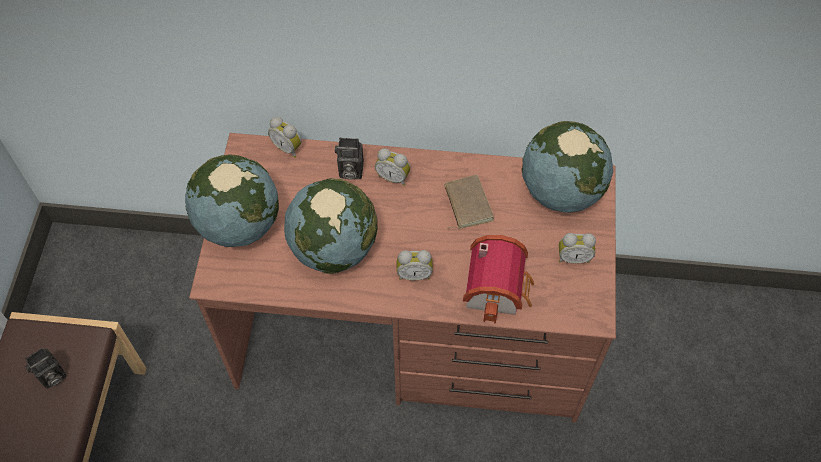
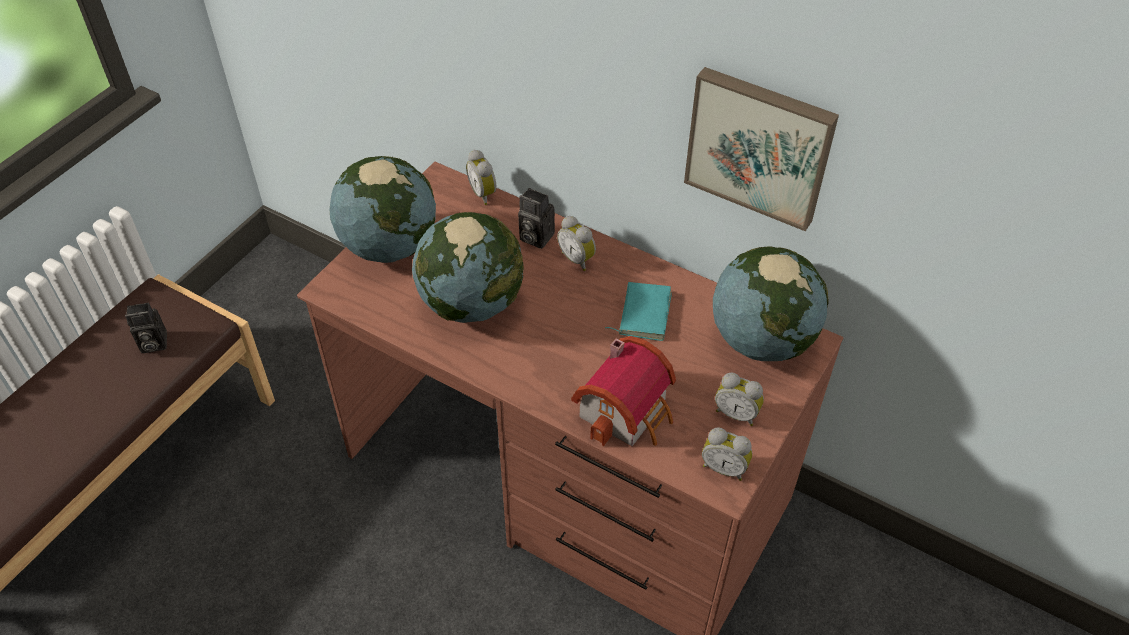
camera: 25 degrees right, 10 degrees down
alarm clock [397,250,433,281] -> alarm clock moved to [702,428,752,481]
brown book [444,175,494,229] -> turquoise book [605,282,672,341]
none -> picture [684,67,839,231]

